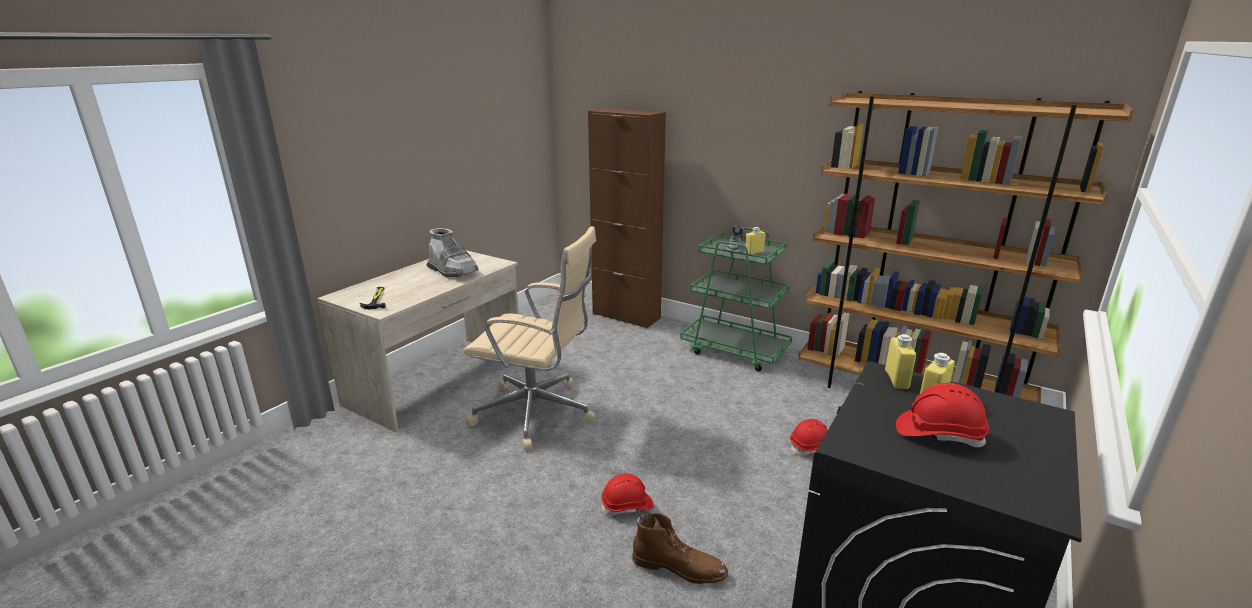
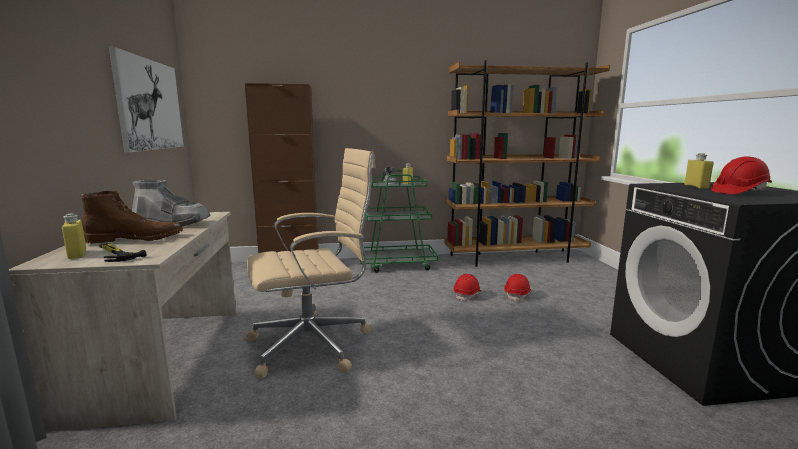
camera: 40 degrees left, 10 degrees down
red hard hat [601,473,654,516] -> red hard hat moved to [453,274,481,301]
brown boot [632,513,728,584] -> brown boot moved to [81,191,183,243]
yellow bottle [885,334,916,389] -> yellow bottle moved to [62,213,86,259]
none -> picture [109,47,183,152]

